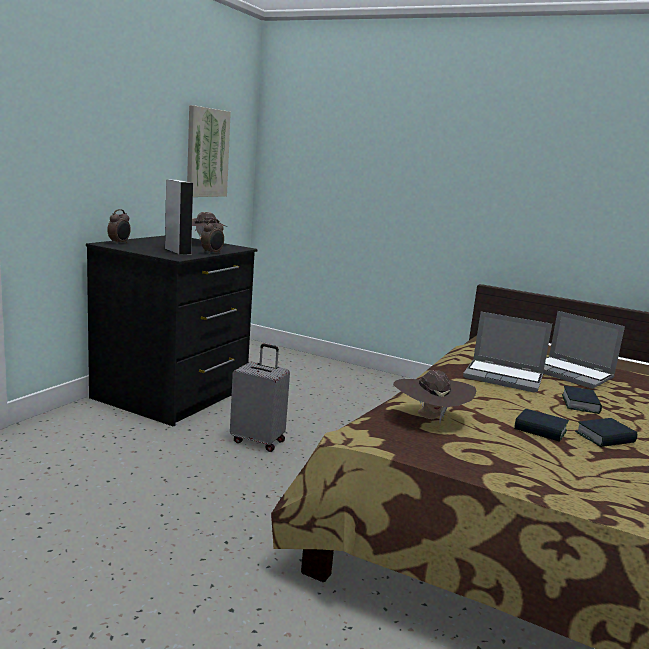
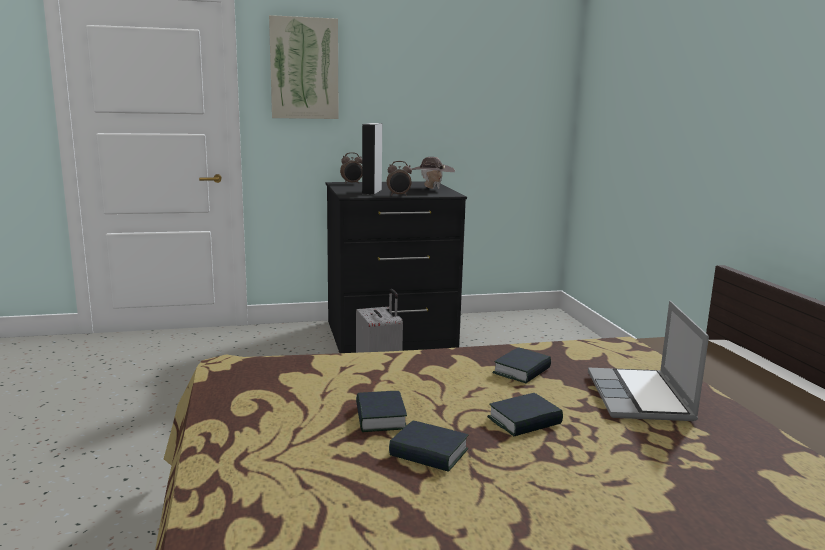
camera: 50 degrees right, 0 degrees up
picture [187,105,231,197] -> picture moved to [269,15,339,119]
brown hat [393,370,476,423] -> none
laptop [463,312,552,393] -> book [492,347,551,383]

